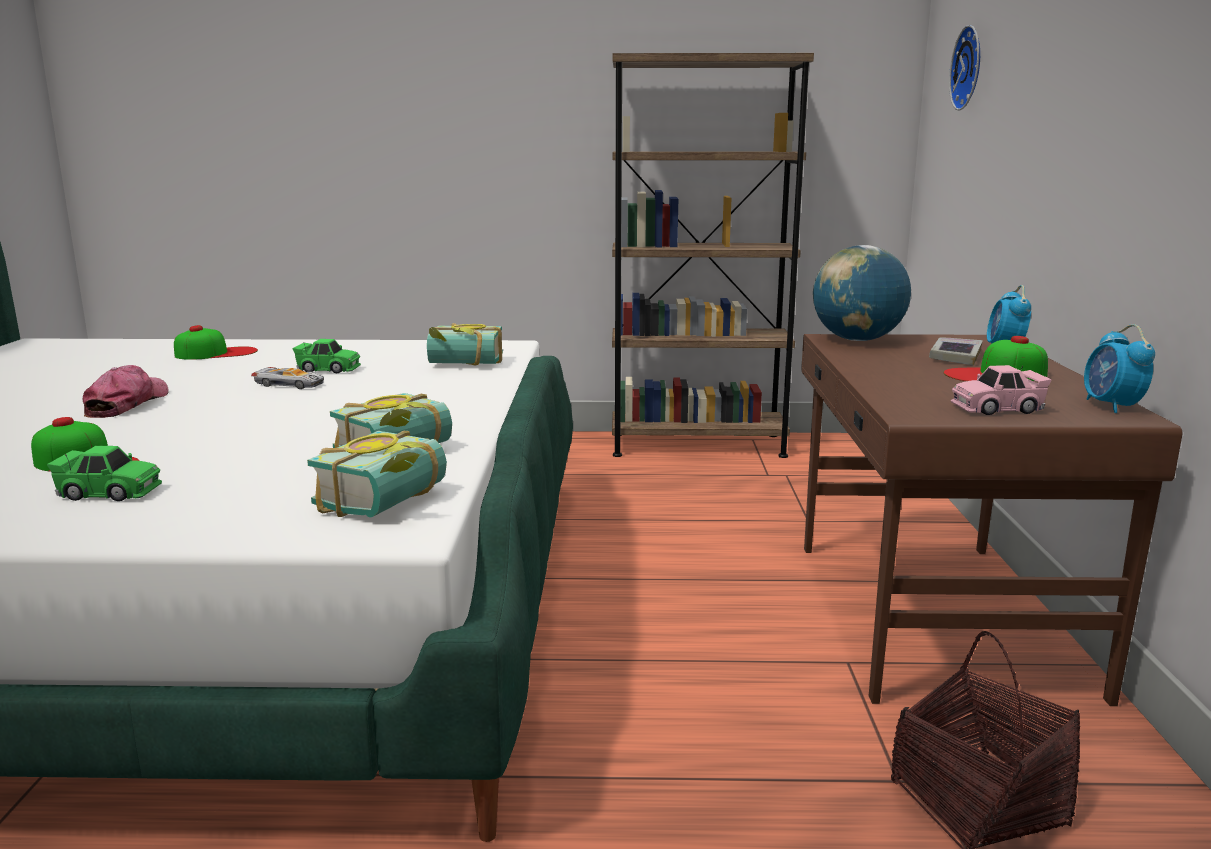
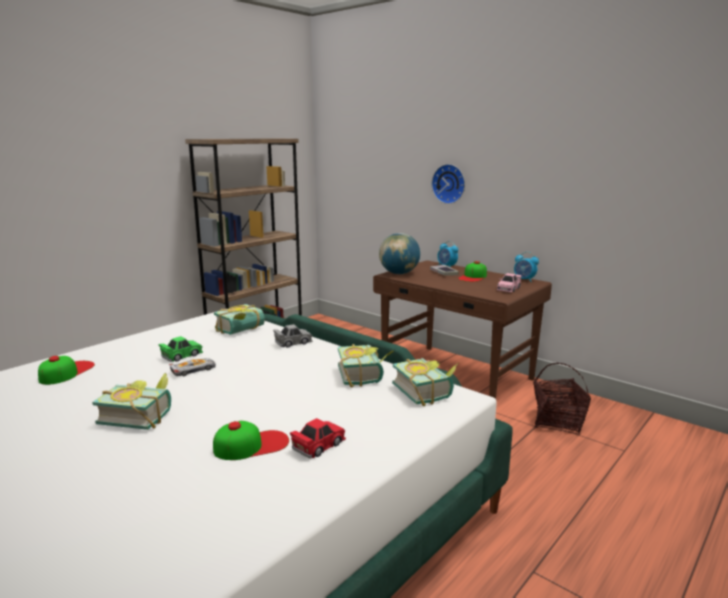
camera: 50 degrees left, 0 degrees up
green toy car [47,446,162,501] -> red toy car [290,418,346,459]
cap [83,365,168,418] -> book [92,373,171,430]
wall clock [949,25,980,110] -> wall clock moved to [432,164,465,204]
none -> grey toy car [273,324,313,348]

